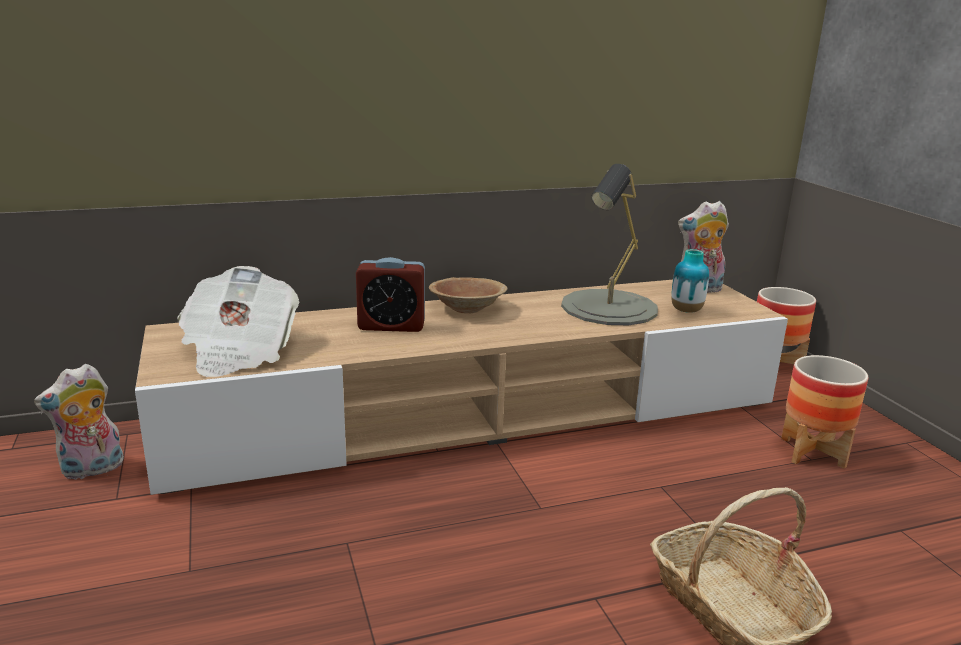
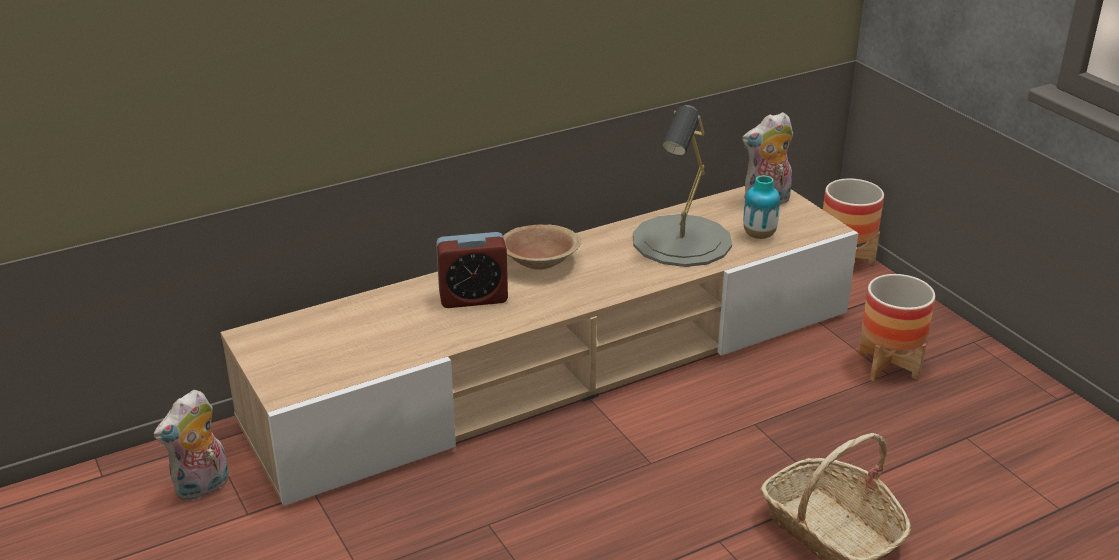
camera: 10 degrees left, 10 degrees up
newspaper [177,266,300,377] -> none

